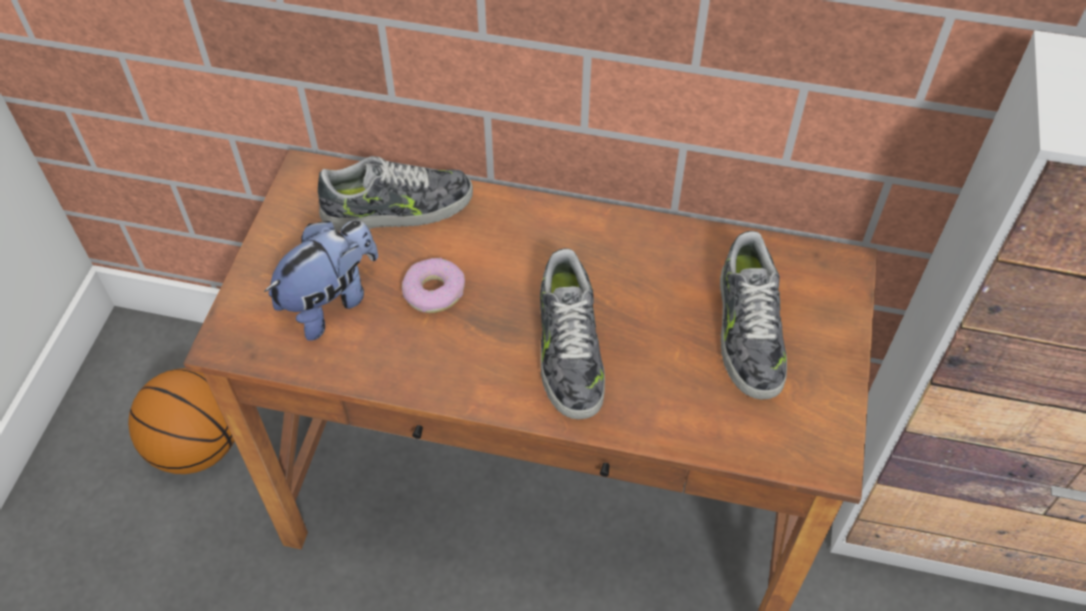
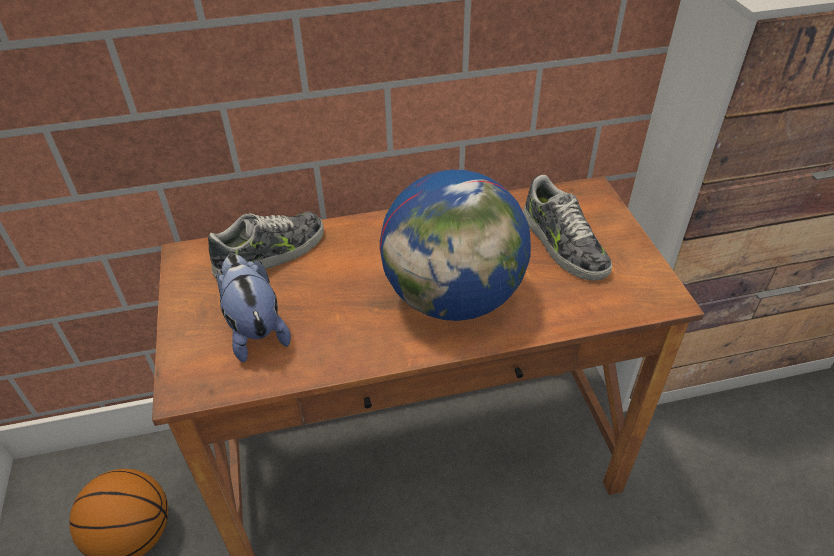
camera: 25 degrees left, 10 degrees down
plush toy [264,220,378,341] -> plush toy turned 45 degrees counterclockwise [216,254,291,362]
donut [402,258,465,313] -> none
shoe [540,248,605,420] -> globe [380,169,531,321]

